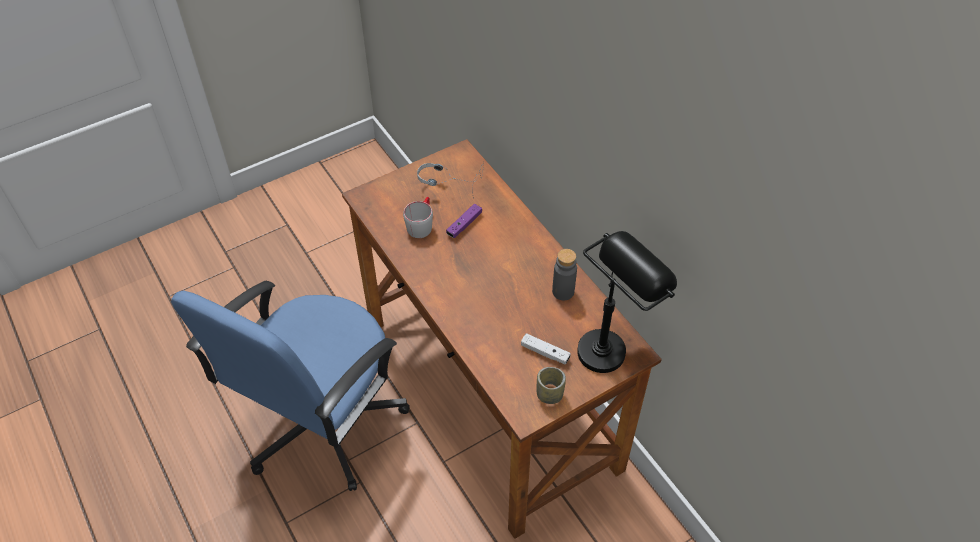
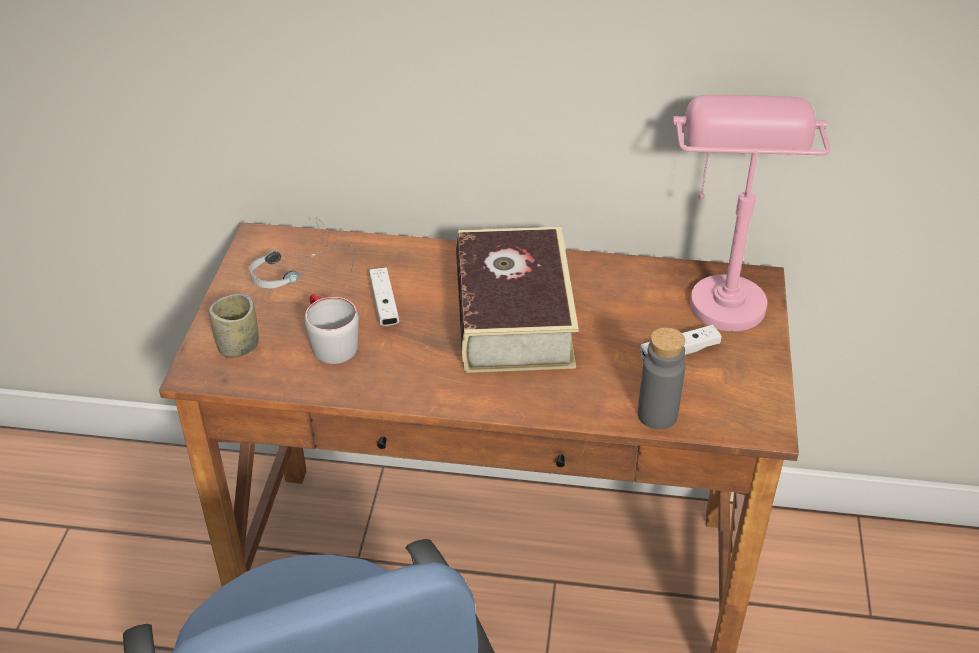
camera: 50 degrees left, 10 degrees down
purple game controller [446,204,482,238] -> white game controller [369,267,399,326]
cup [537,367,566,404] -> cup moved to [209,294,259,358]
grey bottle [552,249,577,301] -> grey bottle moved to [638,327,686,429]
black table lamp [577,231,677,373] -> pink table lamp [673,95,831,332]
none -> book [456,227,579,373]

